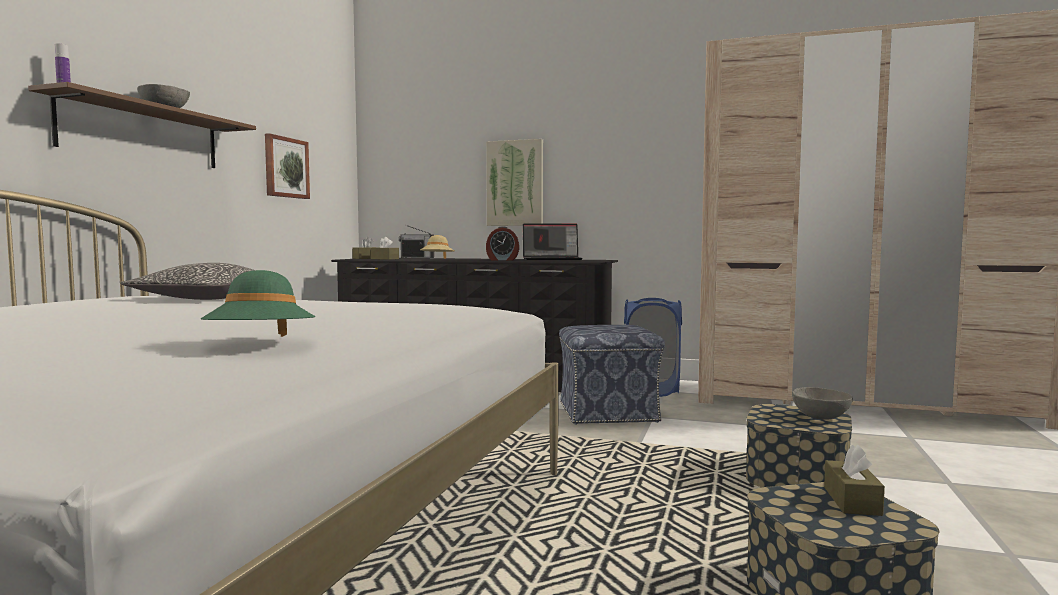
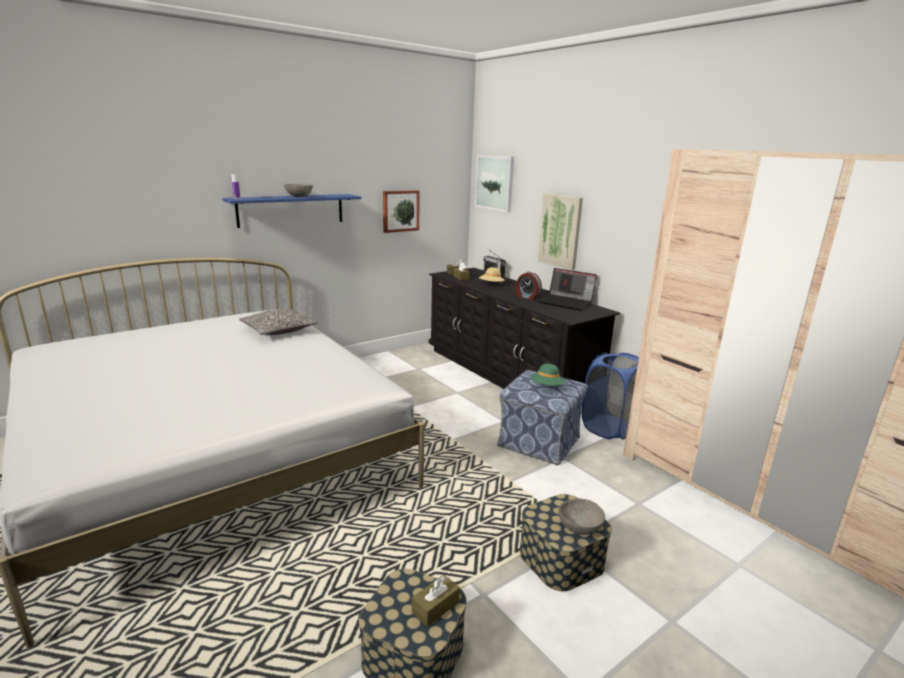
camera: 35 degrees right, 15 degrees up
brown shelf [28,82,256,168] -> blue shelf [222,194,361,228]
green hat [200,270,315,337] -> green hat moved to [530,364,565,386]
none -> picture [475,155,514,212]

